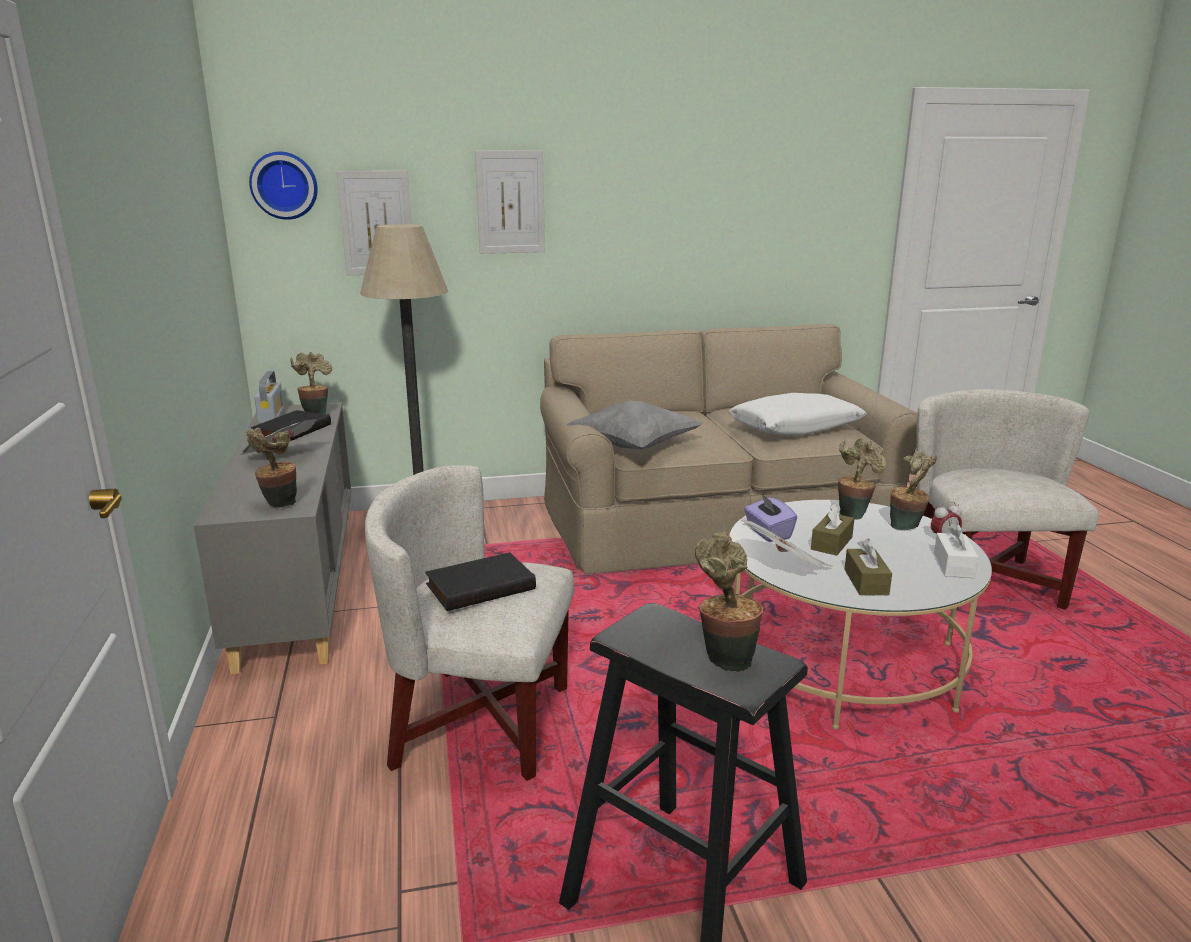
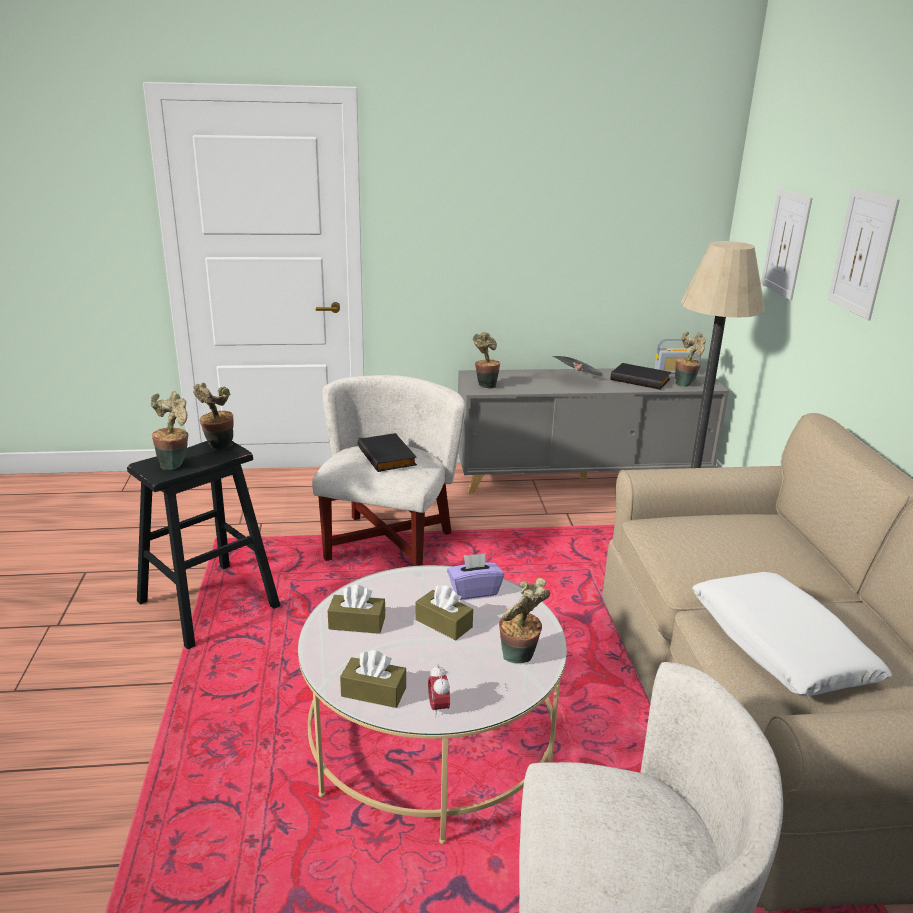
camera: 95 degrees right, 5 degrees up
wall clock [249,152,318,220] -> none
grey pillow [566,400,704,450] -> none
newspaper [741,520,832,567] -> none
potted plant [890,451,937,530] -> potted plant moved to [193,383,234,449]
white tissue box [934,523,979,578] -> brown tissue box [340,650,406,708]

